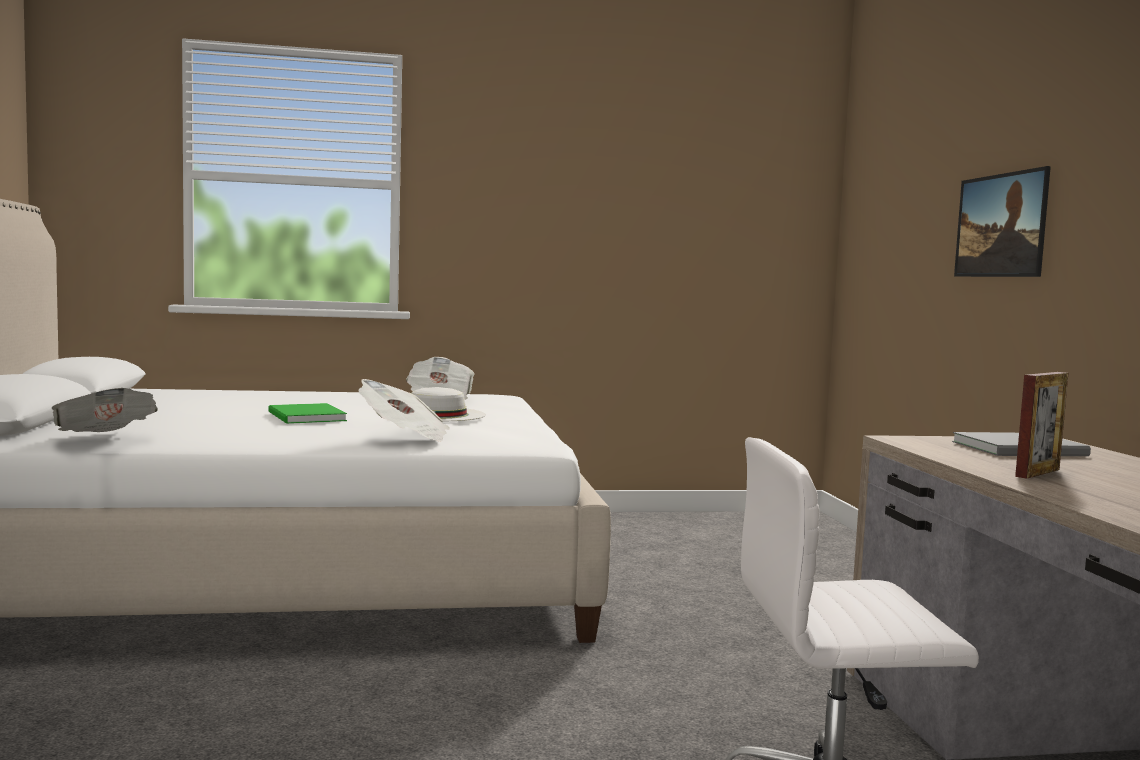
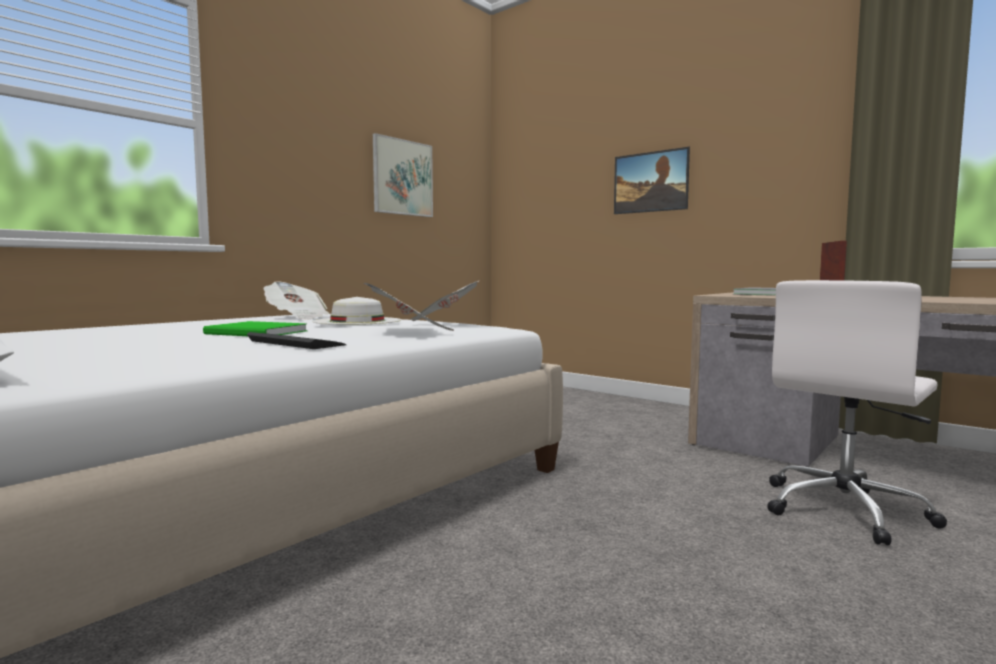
camera: 40 degrees left, 0 degrees up
newspaper [52,388,158,432] -> newspaper moved to [410,281,479,321]
none -> keyboard [247,332,347,349]
none -> picture [373,133,433,217]

